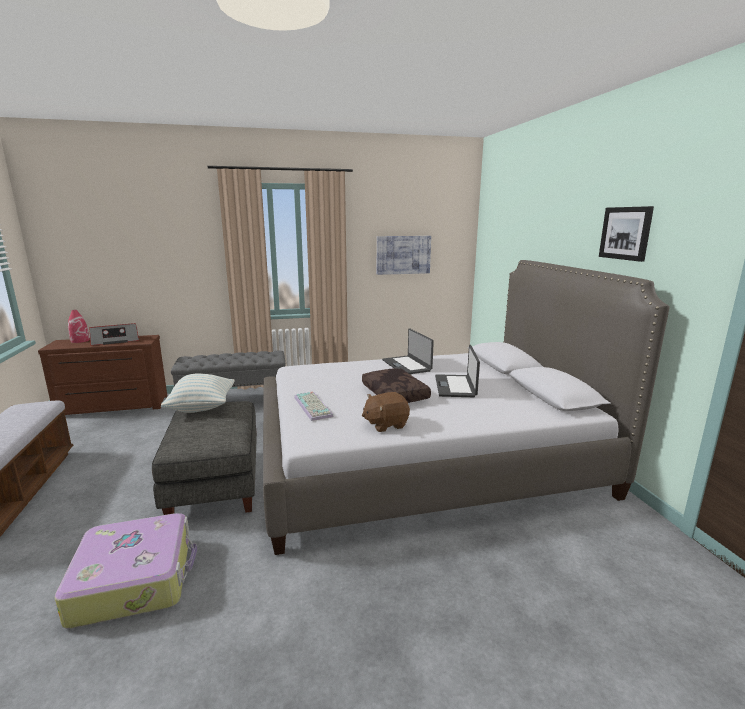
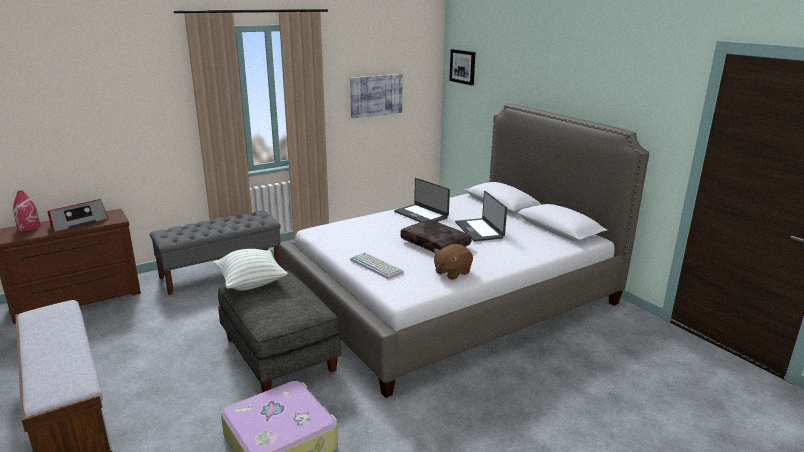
camera: 20 degrees left, 5 degrees up
picture [599,206,654,262] -> picture moved to [449,49,476,85]

